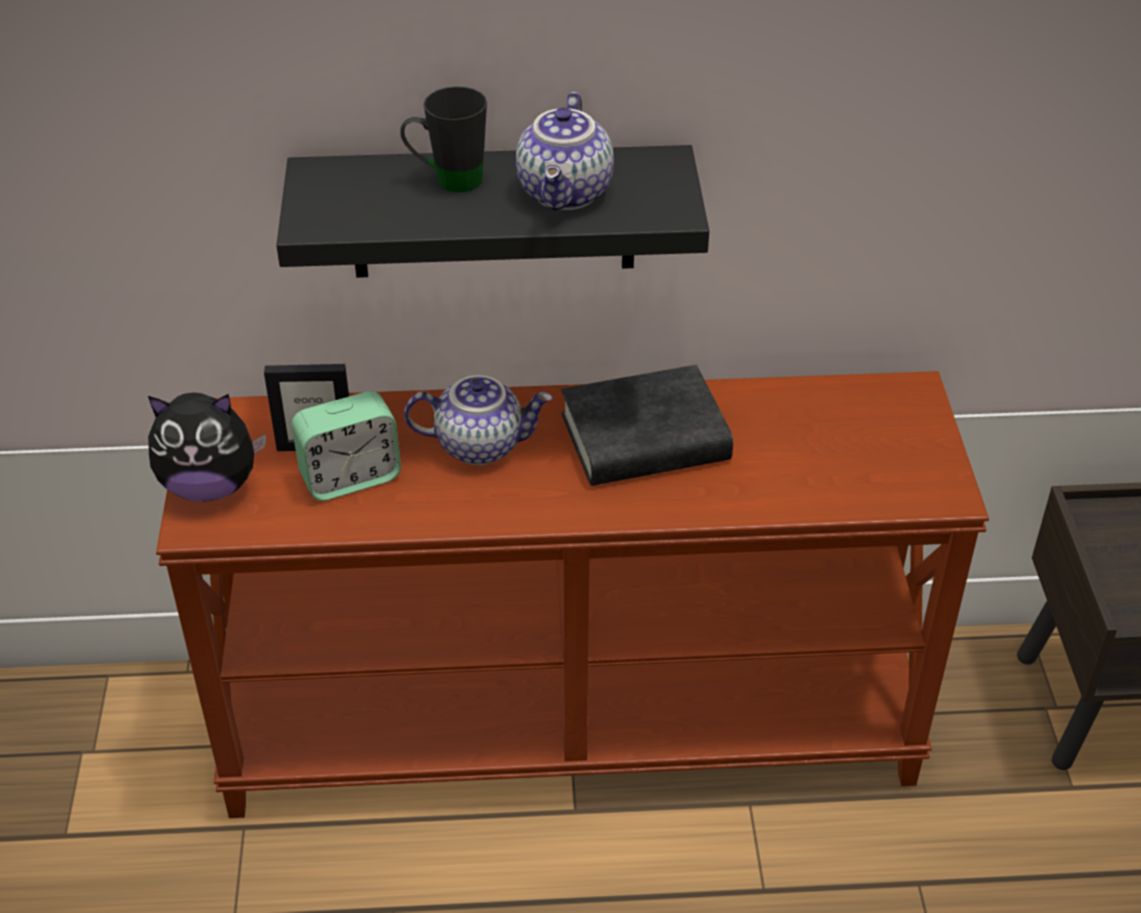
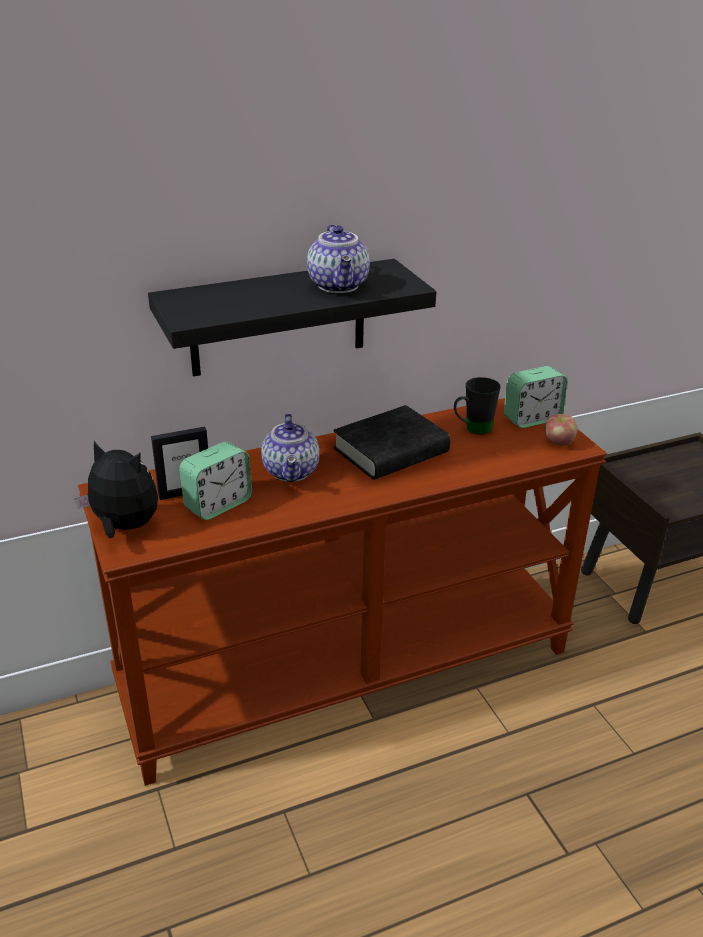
camera: 20 degrees left, 10 degrees down
plush toy [148,392,266,502] -> plush toy turned 135 degrees counterclockwise [75,441,158,538]
black mug [400,86,487,192] -> black mug moved to [454,377,501,435]
teapot [404,375,553,465] -> teapot turned 105 degrees clockwise [261,413,320,482]
none -> alarm clock [504,366,567,428]
none -> apple [544,414,578,446]

